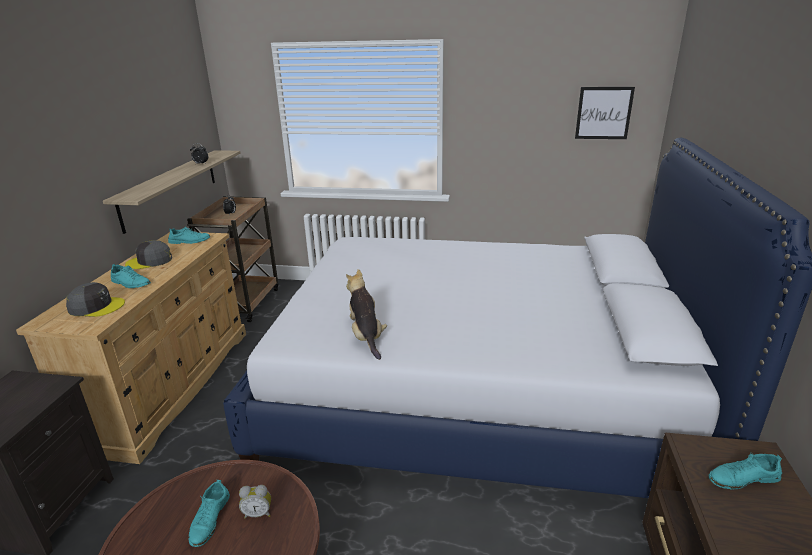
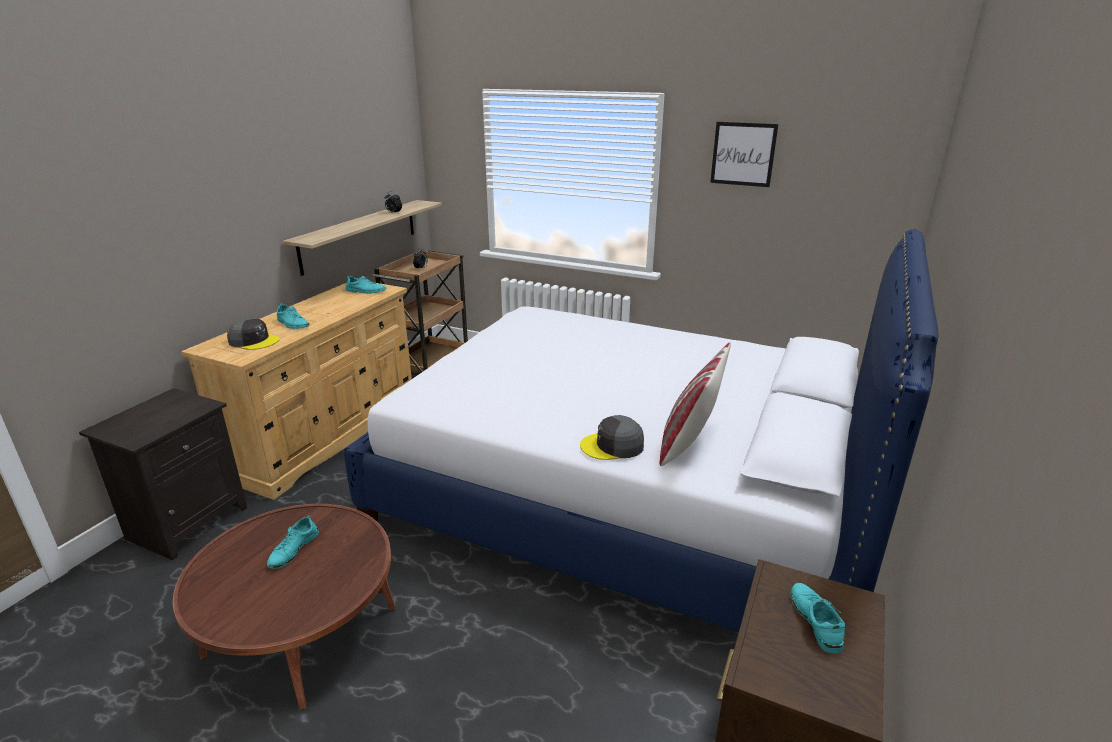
camera: 15 degrees right, 0 degrees up
grey cap [125,240,172,269] -> grey cap moved to [580,415,644,460]
alarm clock [239,485,271,519] -> none
plush toy [346,269,387,360] -> none
picture [575,87,635,139] -> picture moved to [710,122,778,187]
turquoise shoe [709,453,782,490] -> turquoise shoe turned 75 degrees clockwise [790,583,845,653]
none -> pillow [660,343,731,466]

